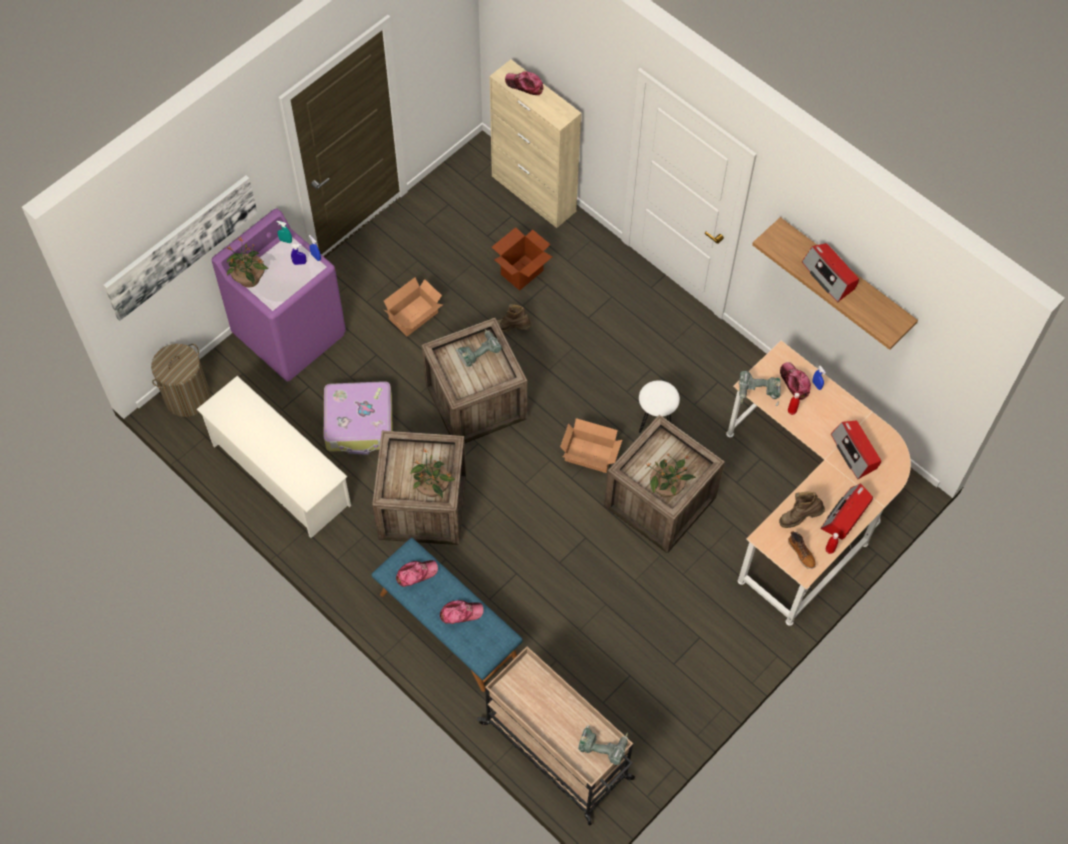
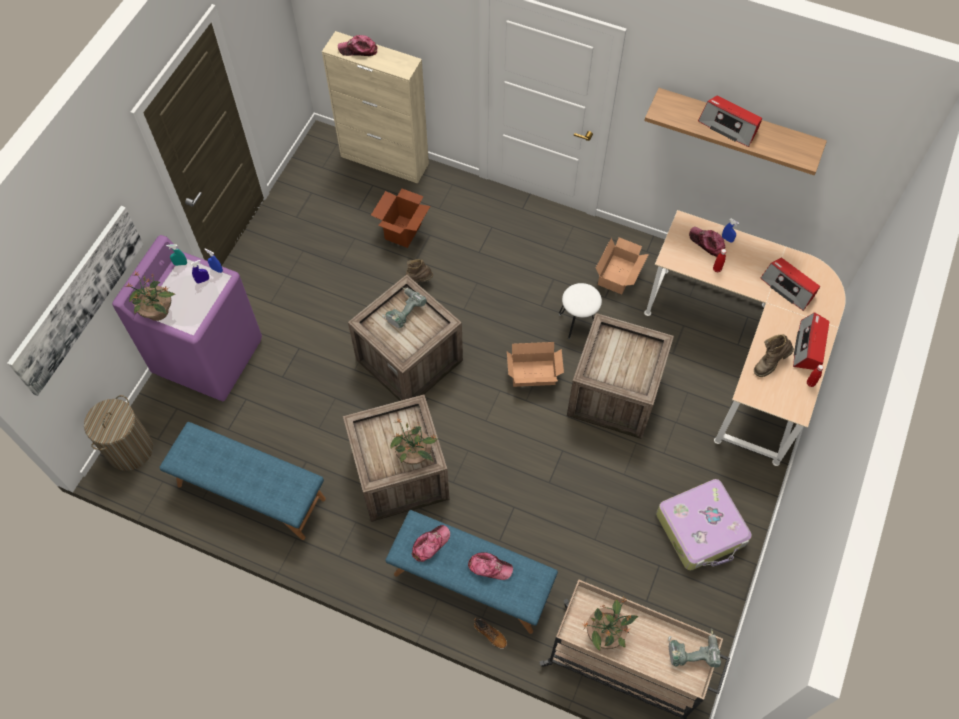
camera: 20 degrees left, 0 degrees up
white shoe rack [196,376,351,538] -> blue bench [159,422,326,540]
suitcase [324,381,392,455] -> suitcase moved to [656,479,752,570]
cardboard box [384,277,443,336] -> cardboard box moved to [596,237,649,295]
cap [440,600,484,624] -> cap turned 45 degrees clockwise [468,552,513,580]
potted plant [645,454,696,497] -> potted plant moved to [583,598,638,651]
power drill [739,371,781,406] -> none
boot [788,531,816,569] -> boot moved to [474,618,507,649]

